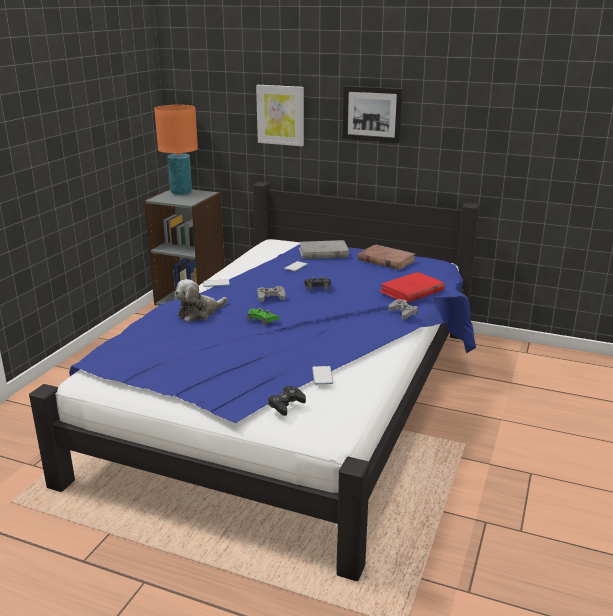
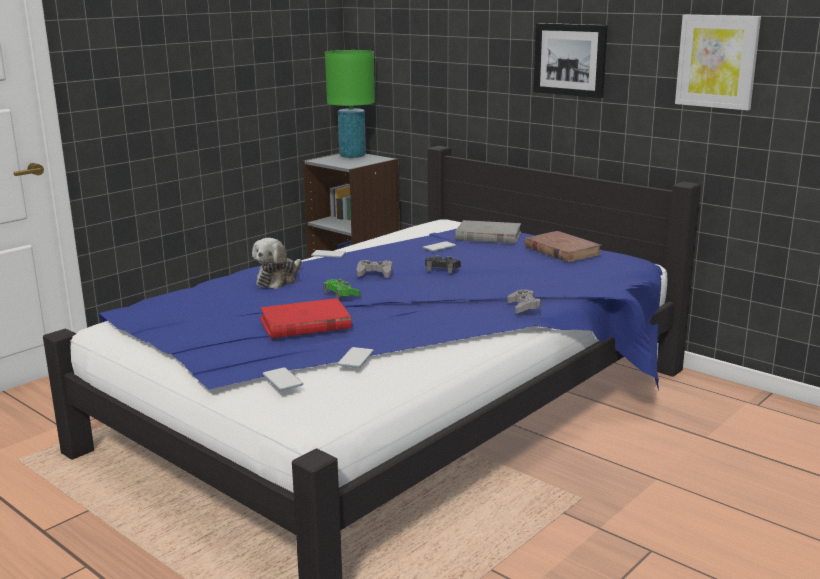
camera: 20 degrees right, 5 degrees down
orange table lamp [154,105,198,195] -> green table lamp [325,50,375,158]
plush toy [174,279,228,322] -> plush toy turned 45 degrees counterclockwise [252,238,302,289]
picture [256,85,304,146] -> picture moved to [675,15,761,110]
black game controller [268,386,306,416] -> phone [262,367,303,391]
red book [379,272,445,303] -> red book moved to [259,298,351,338]

